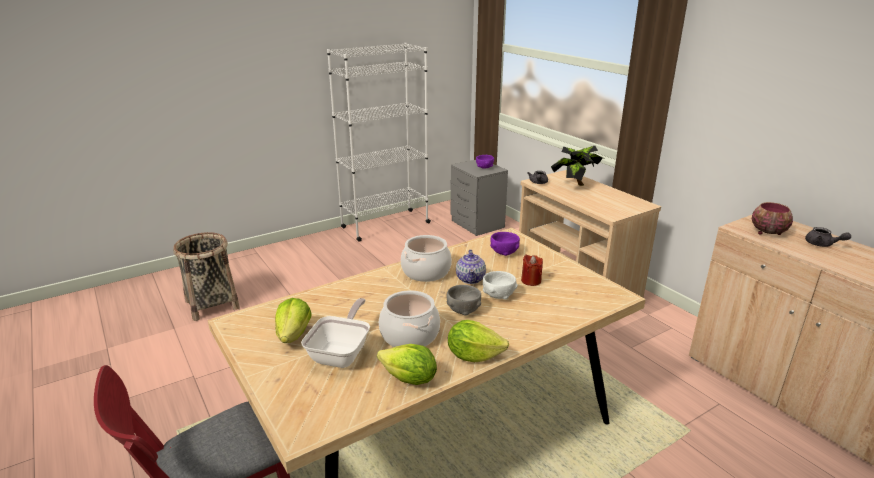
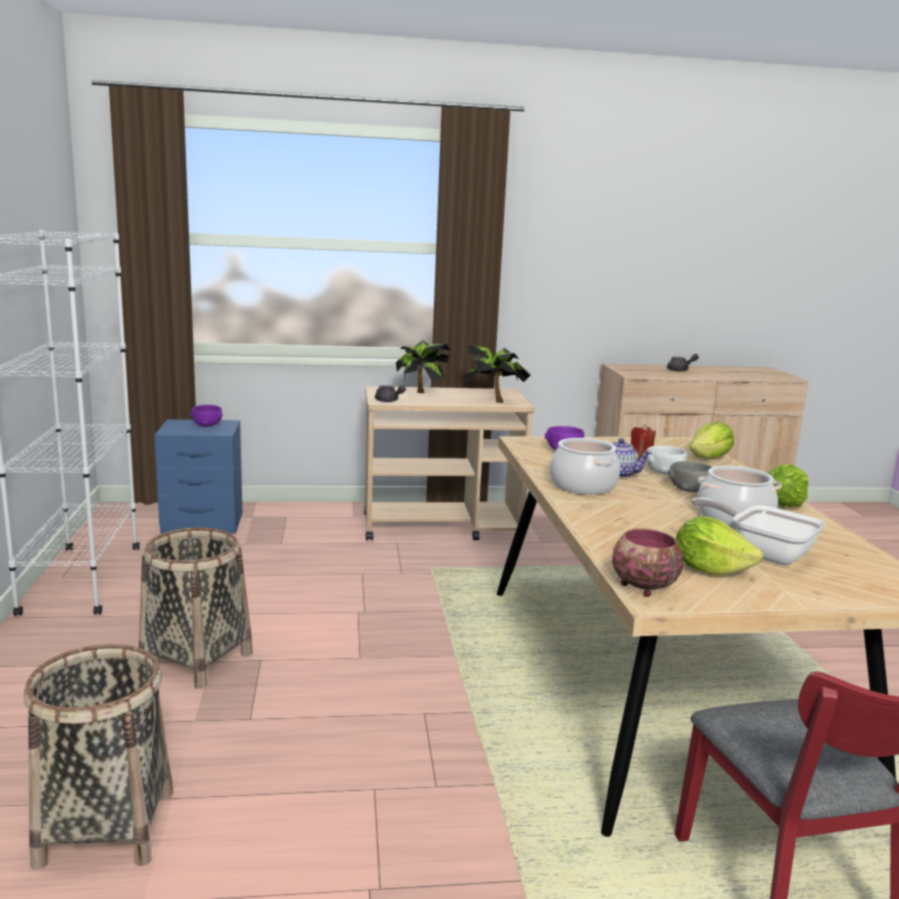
camera: 65 degrees left, 10 degrees down
lettuce [377,344,437,385] -> lettuce moved to [689,422,734,459]
grey nightstand [451,160,508,236] -> blue nightstand [154,419,242,534]
bowl [752,202,793,235] -> bowl moved to [612,528,683,597]
none -> basket [139,527,253,689]
none -> potted plant [463,345,531,403]

